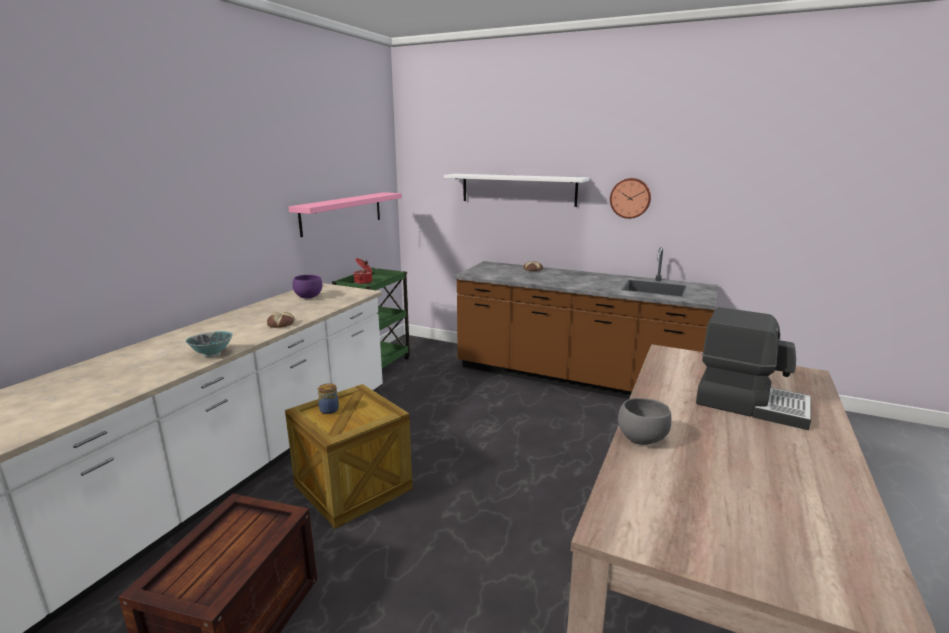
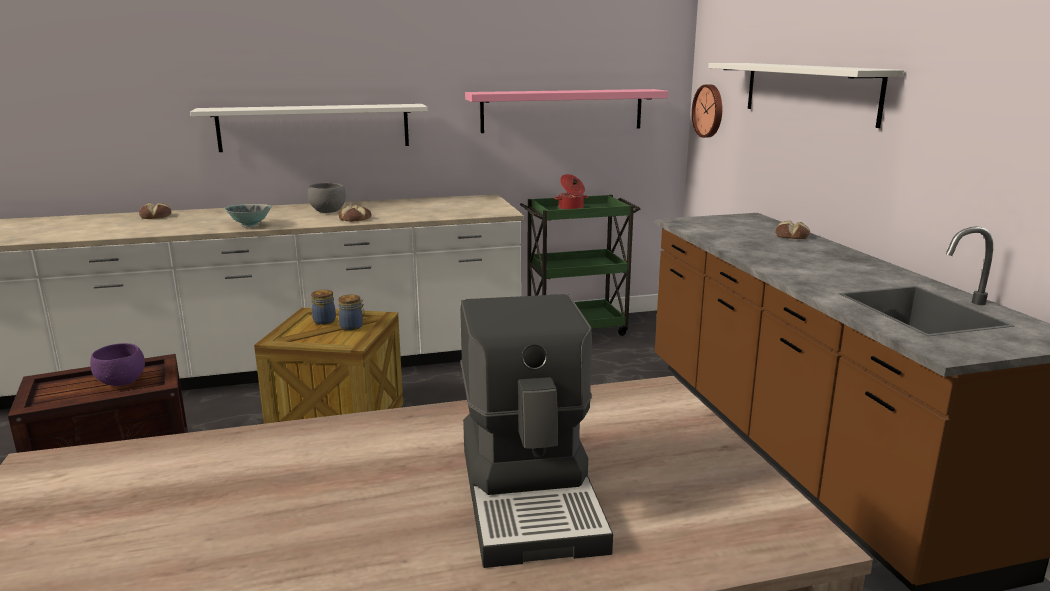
camera: 50 degrees right, 0 degrees up
purple bowl [292,275,322,299] -> purple bowl moved to [90,343,145,386]
wall clock [610,178,651,219] -> wall clock moved to [692,84,722,138]
grey bowl [618,398,671,445] -> grey bowl moved to [308,183,346,213]
none -> bread [139,203,171,219]
none -> white shelf [190,104,428,152]
none -> jar [338,295,365,330]

